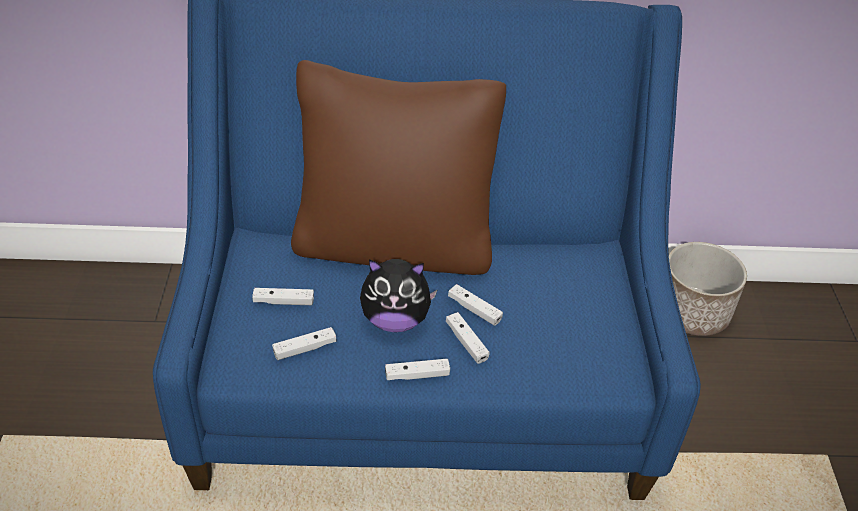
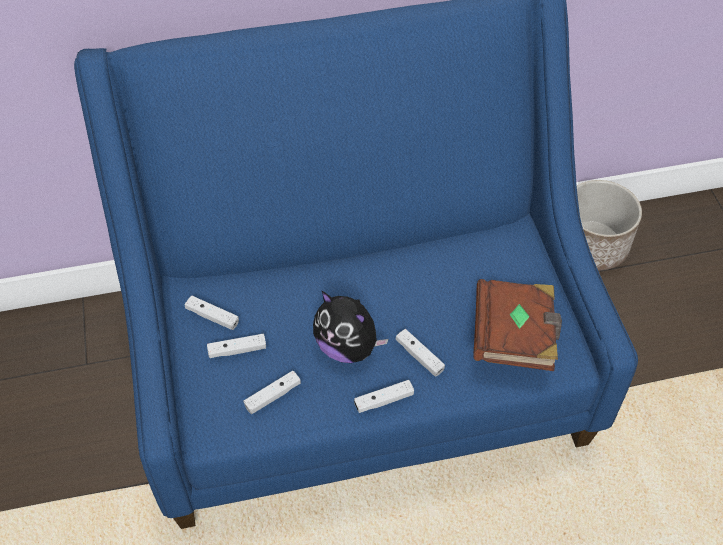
camera: 10 degrees left, 10 degrees up
brown pillow [291,60,506,275] -> none
plush toy [360,259,438,332] -> plush toy turned 45 degrees clockwise [313,291,389,363]
white game controller [448,284,503,326] -> white game controller moved to [185,295,239,330]
none -> brown book [474,279,562,371]

